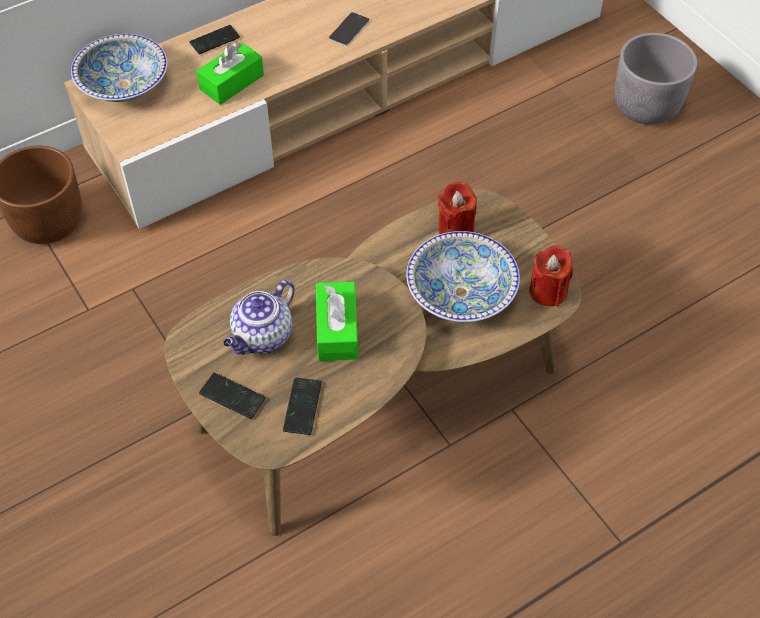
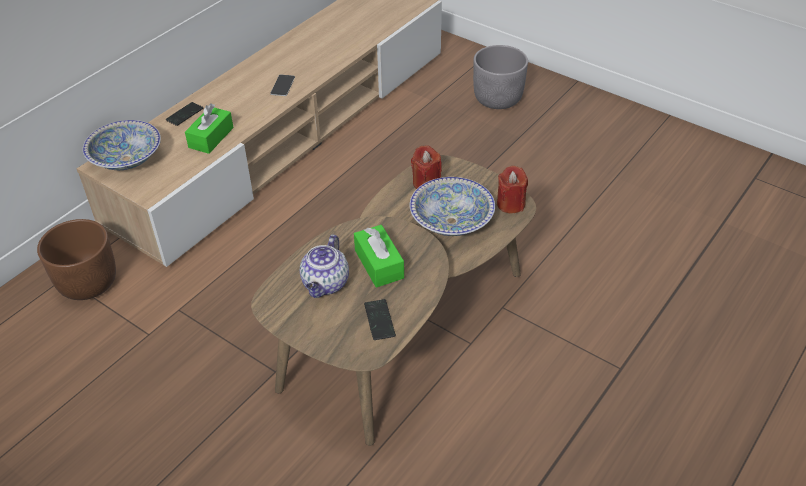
camera: 20 degrees left, 10 degrees down
phone [199,373,266,419] -> none

